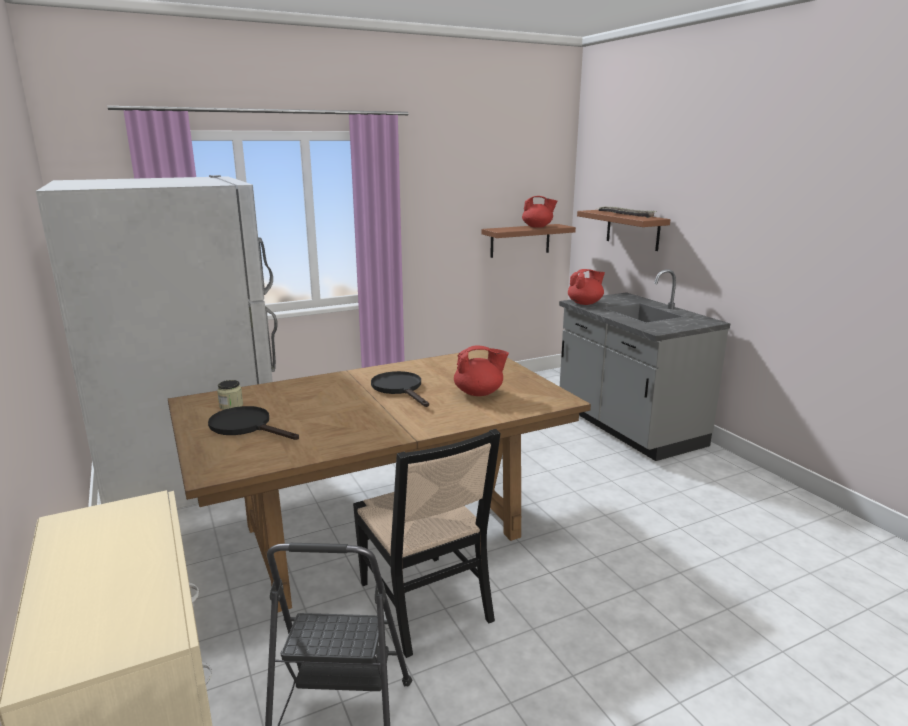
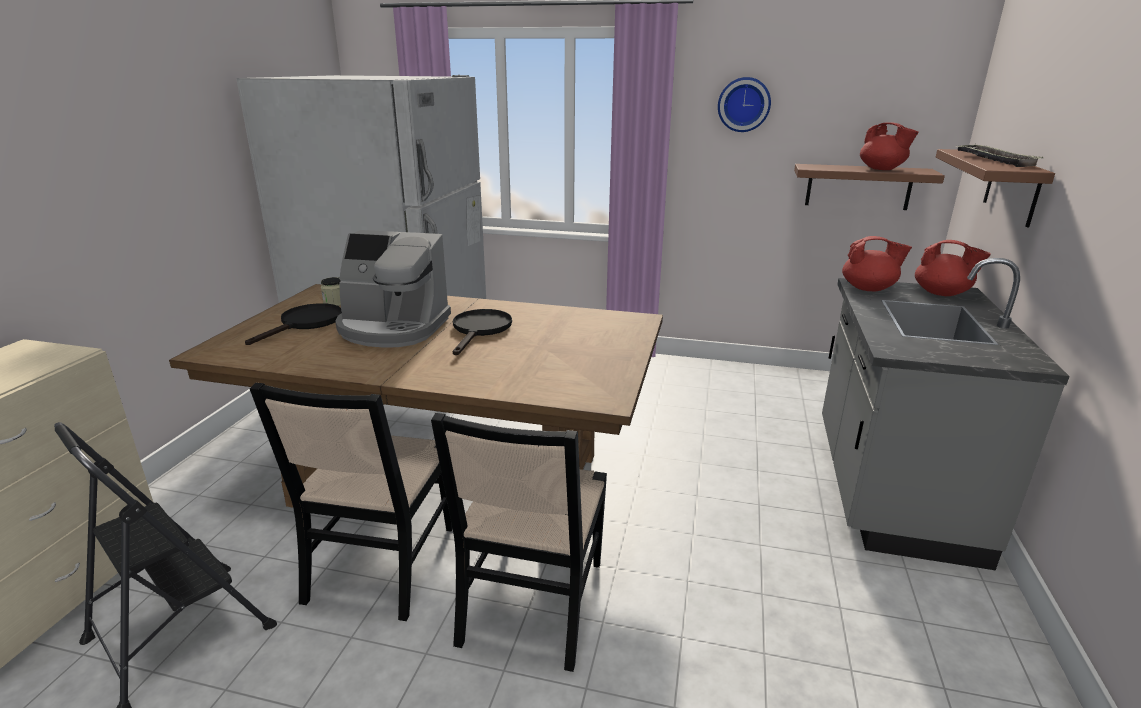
camera: 40 degrees right, 5 degrees up
black frying pan [208,406,299,440] -> black frying pan turned 45 degrees clockwise [245,303,342,345]
red teapot [454,345,509,396] -> red teapot moved to [915,240,991,296]
none -> coffee machine [335,230,451,347]
none -> chair [431,413,607,672]
none -> wall clock [718,77,771,132]

